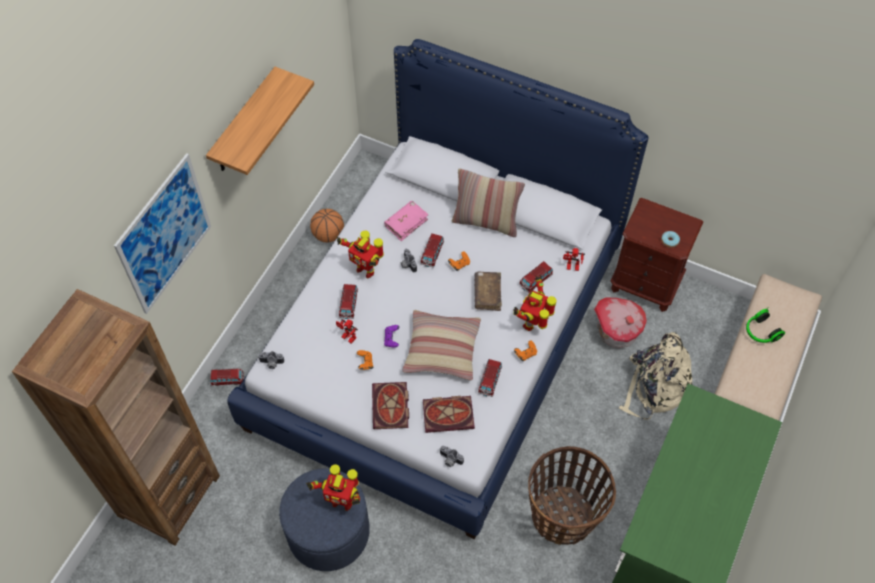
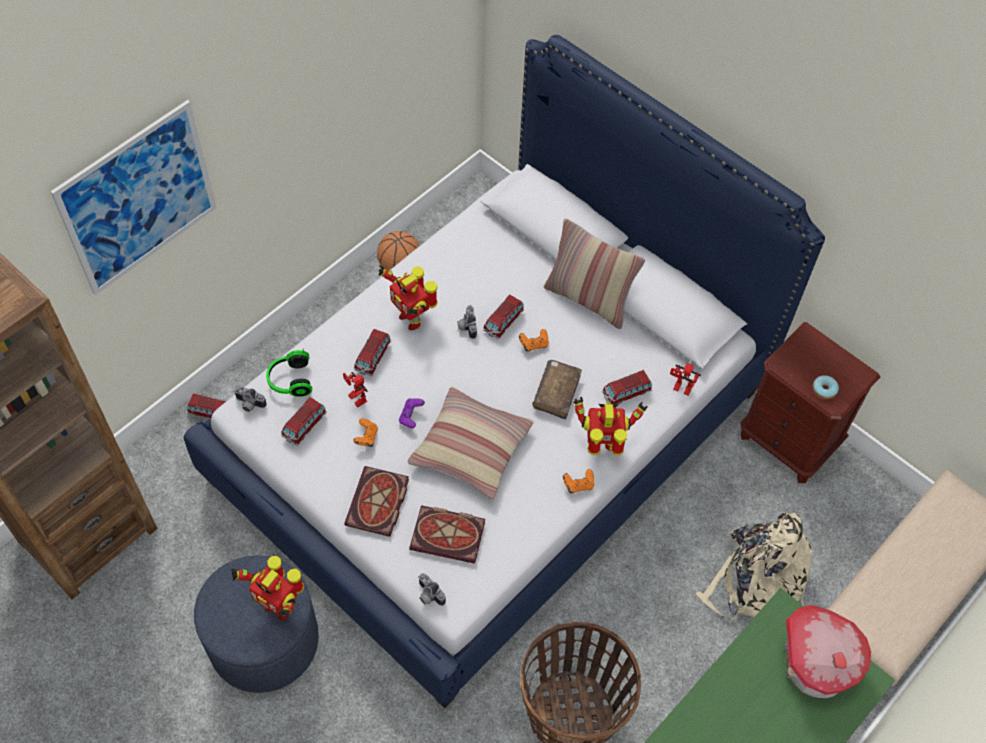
camera: 15 degrees right, 0 degrees up
shelf [206,67,314,175] -> none
pink book [384,201,429,241] -> none
toy car [478,359,502,397] -> toy car moved to [281,397,327,446]
toy robot [514,275,557,331] -> toy robot turned 45 degrees clockwise [573,397,647,456]
toy house [594,297,647,348] -> toy house moved to [784,605,871,698]
headphones [746,307,785,343] -> headphones moved to [266,348,312,397]

